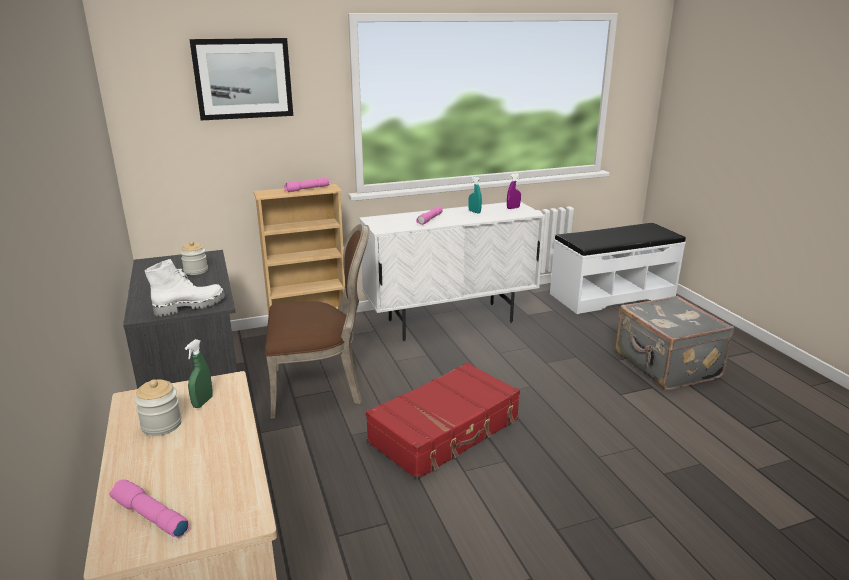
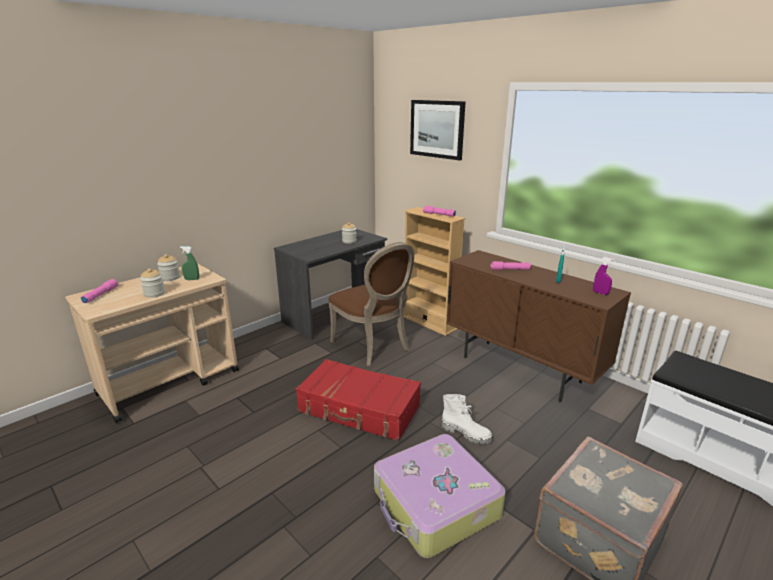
camera: 65 degrees right, 0 degrees up
white boot [145,259,225,317] -> white boot moved to [442,394,493,444]
white cabinet [359,202,545,341] -> brown cabinet [446,250,631,403]
none -> jar [140,269,165,298]
none -> suitcase [374,434,506,558]

